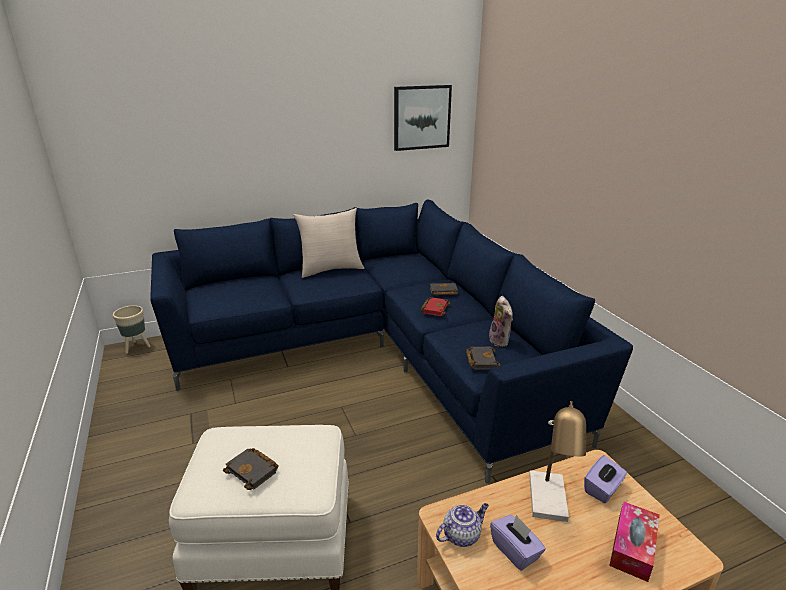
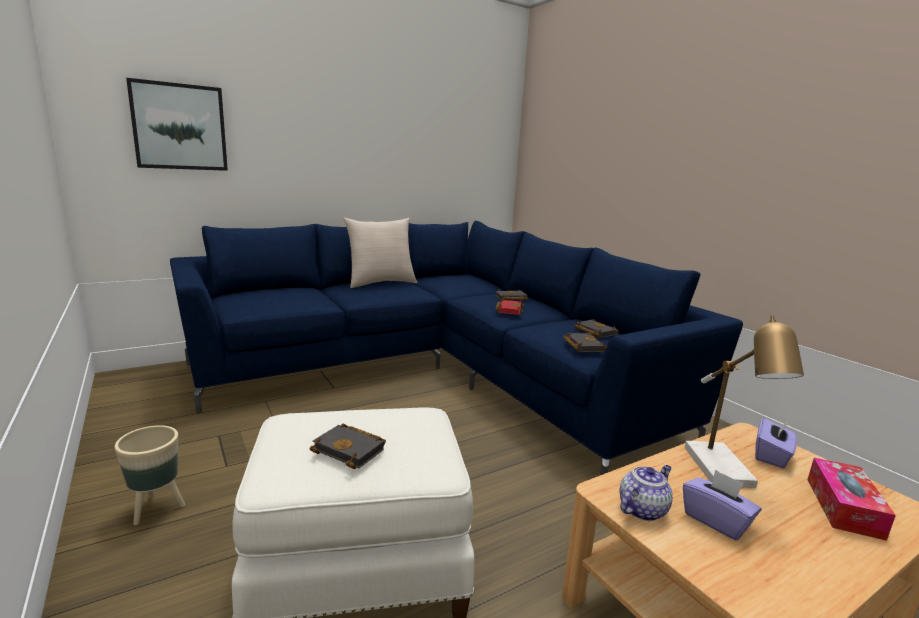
camera: 10 degrees left, 10 degrees down
beige planter [113,305,151,354] -> beige planter moved to [114,425,185,525]
picture [394,85,452,151] -> picture moved to [126,78,228,171]
plush toy [489,296,513,347] -> black book [574,319,618,338]

